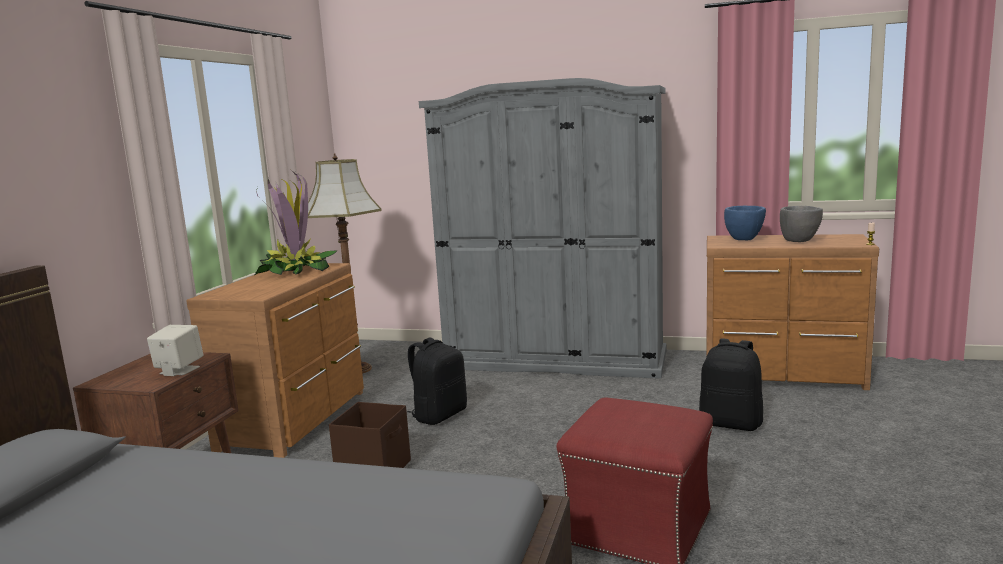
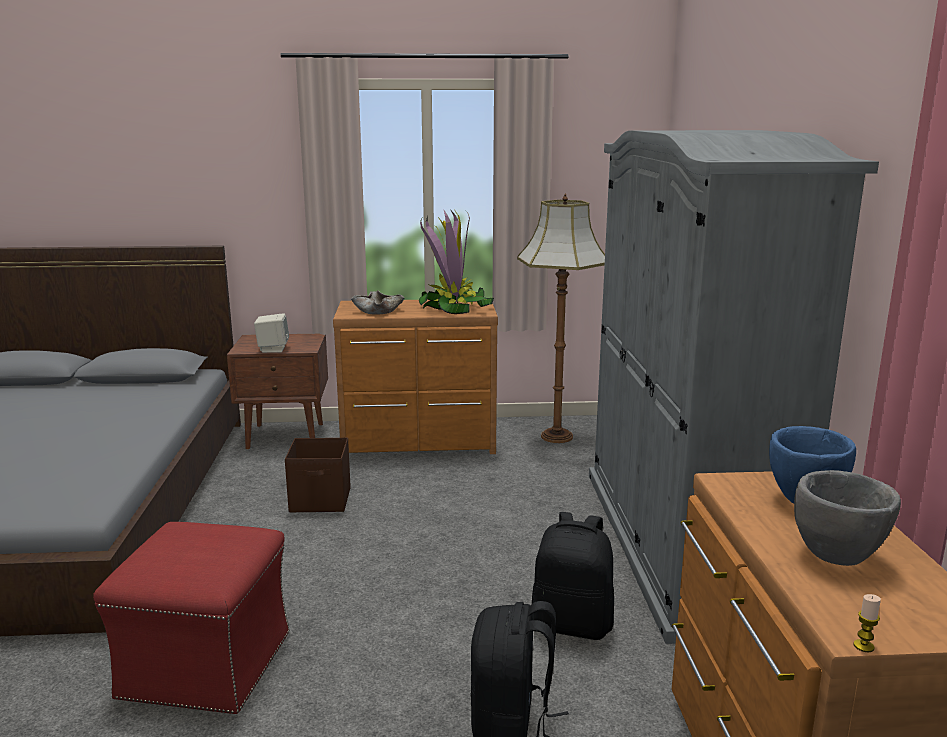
camera: 70 degrees right, 5 degrees up
black backpack [407,337,467,425] -> black backpack moved to [532,512,614,640]
none -> beige bowl [351,290,404,314]

